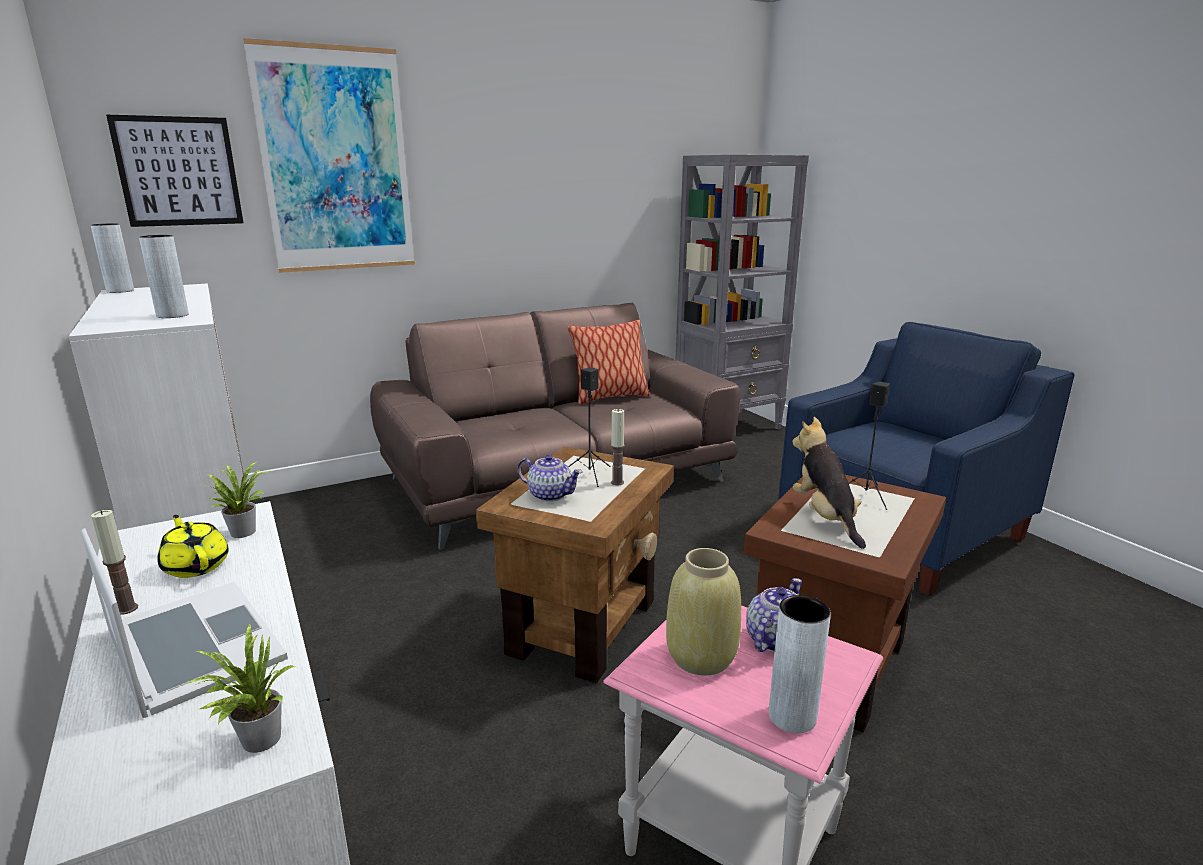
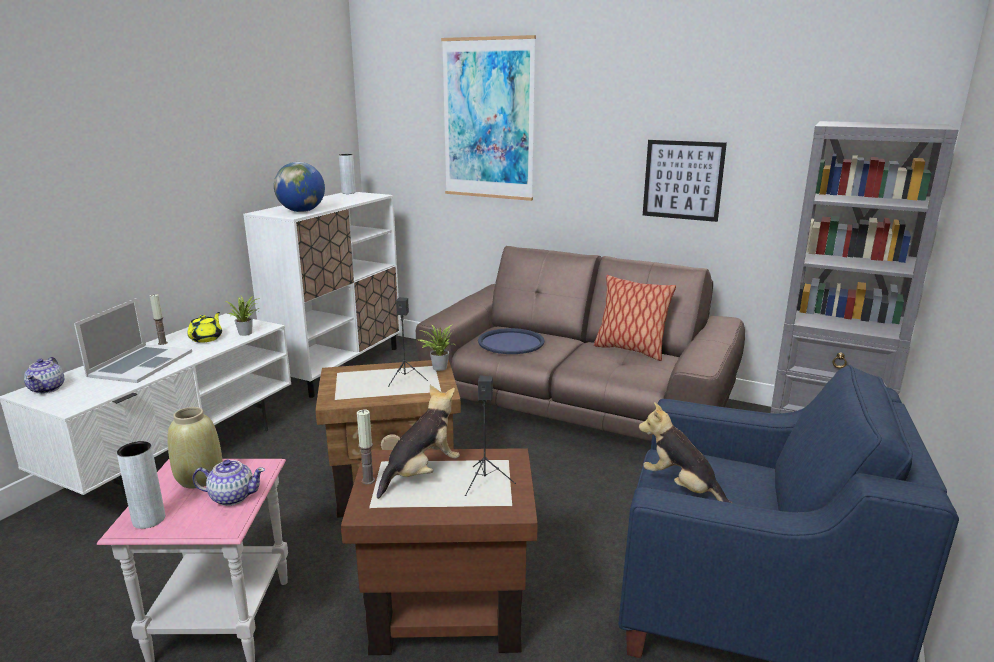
camera: 55 degrees right, 0 degrees up
picture [106,115,244,227] -> picture moved to [643,140,727,222]
grey vase [139,235,189,318] -> globe [274,162,325,212]
potted plant [186,623,295,753] -> potted plant moved to [419,324,455,371]
teapot [517,455,582,502] -> teapot moved to [24,357,64,394]
candle [611,408,625,485] -> candle moved to [357,409,375,484]
none -> blue tray [478,328,545,354]
none -> plush toy [639,402,732,503]

